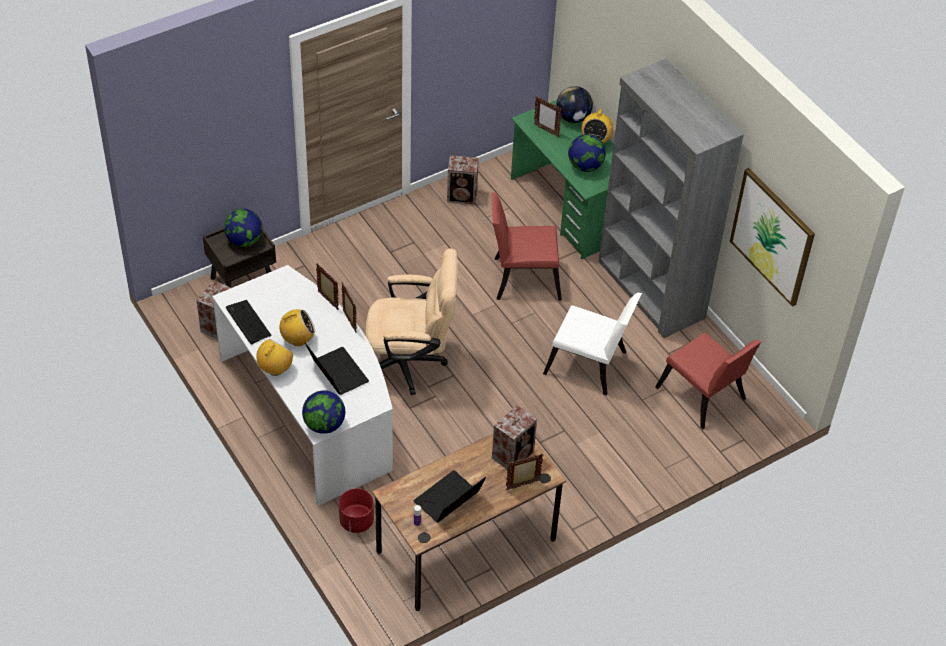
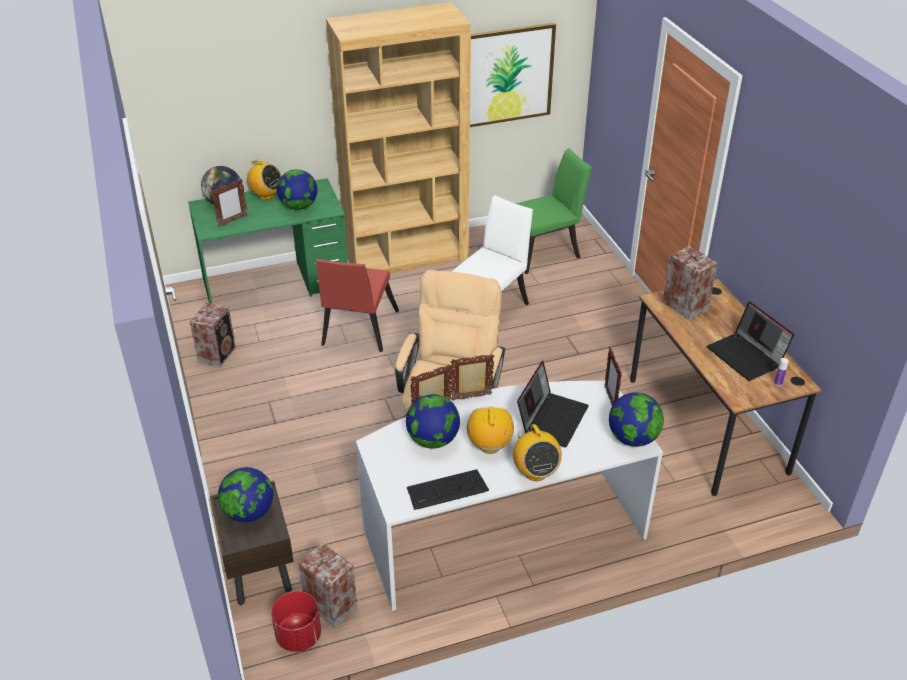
camera: 75 degrees left, 10 degrees down
radio [256,339,293,376] -> radio turned 150 degrees counterclockwise [513,424,562,481]
laptop [305,342,369,395] -> laptop turned 135 degrees clockwise [517,361,589,447]
red planter [339,488,374,533] -> red planter moved to [271,591,321,652]
picture frame [506,454,543,490] -> picture frame moved to [605,346,622,406]
grey bookcase [599,59,744,338] -> brown bookcase [326,3,471,273]
red chair [655,333,761,430] -> green chair [516,148,592,274]
none -> globe [406,394,460,449]

